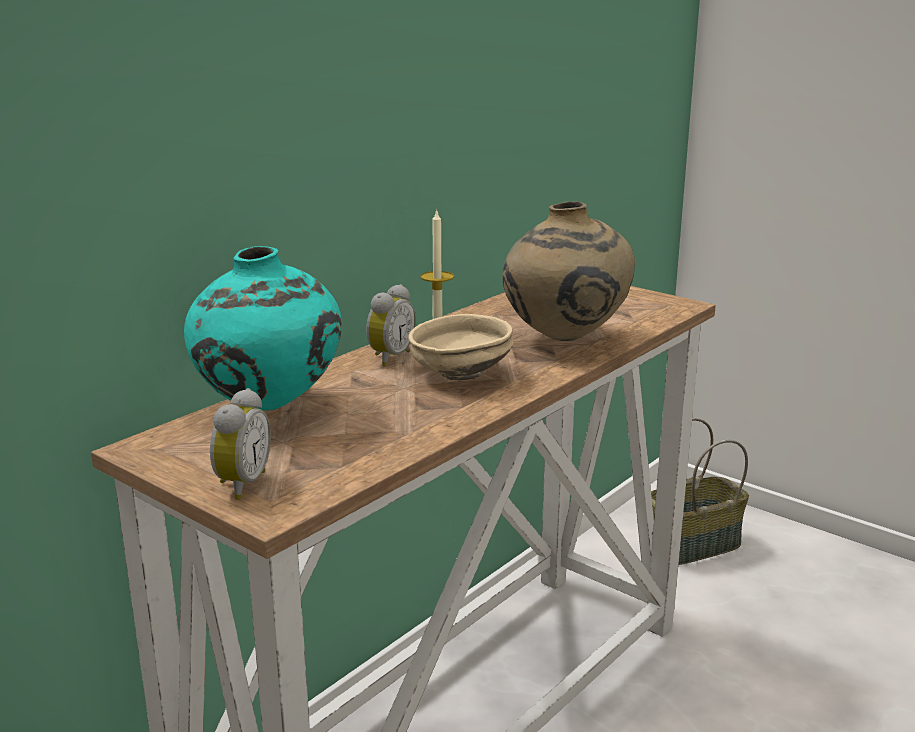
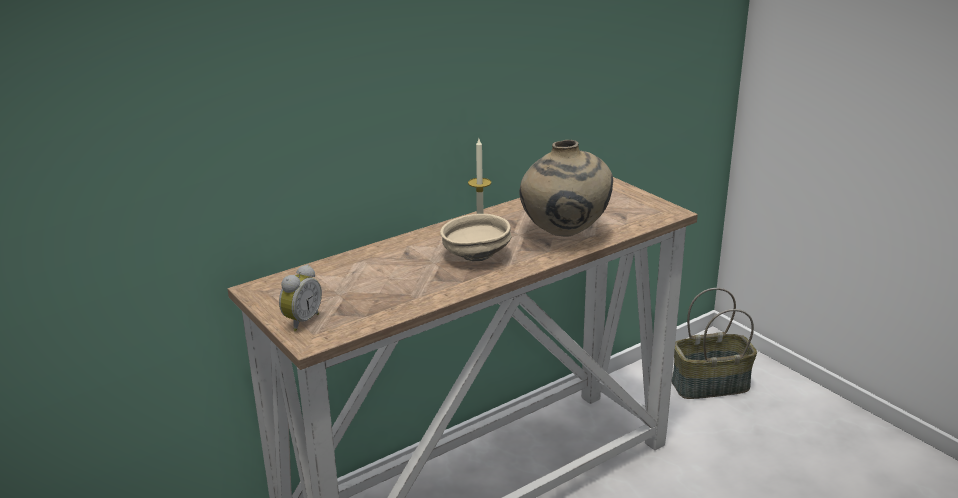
camera: 15 degrees right, 5 degrees up
turquoise vase [184,246,342,411] -> none
alarm clock [366,284,416,366] -> none

